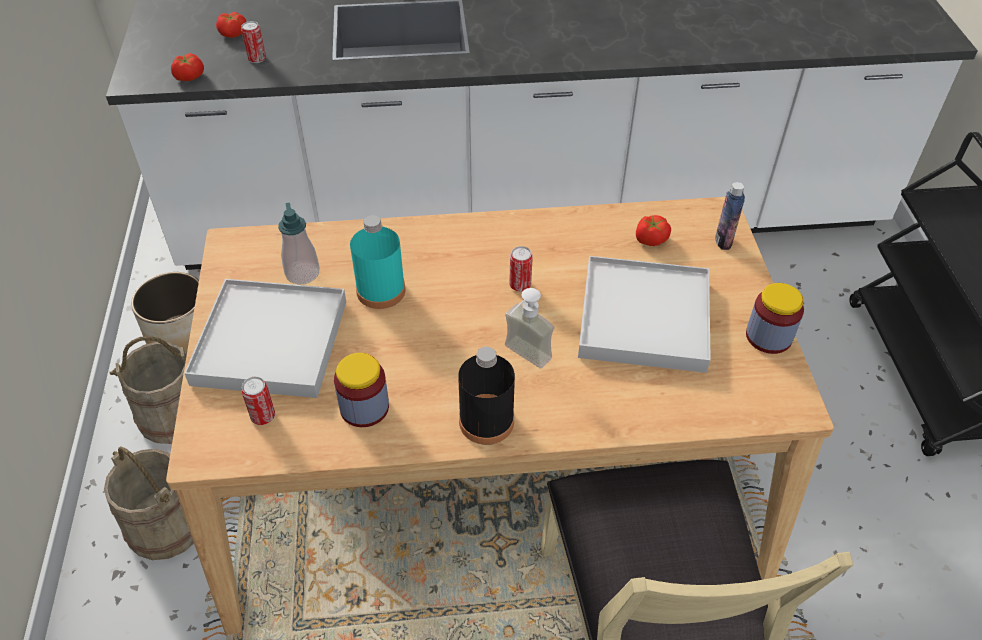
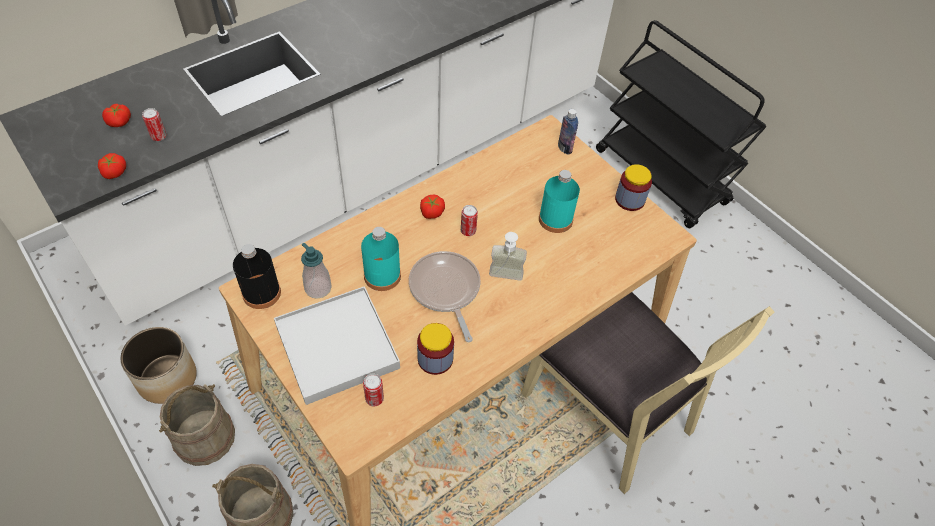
camera: 35 degrees left, 5 degrees up
black bottle [458,347,515,445] -> black bottle moved to [233,244,281,309]
white tray [578,256,711,373] -> turquoise bottle [539,170,580,233]
tomato [636,215,671,246] -> tomato moved to [420,195,445,219]
none -> frying pan [409,251,481,342]

